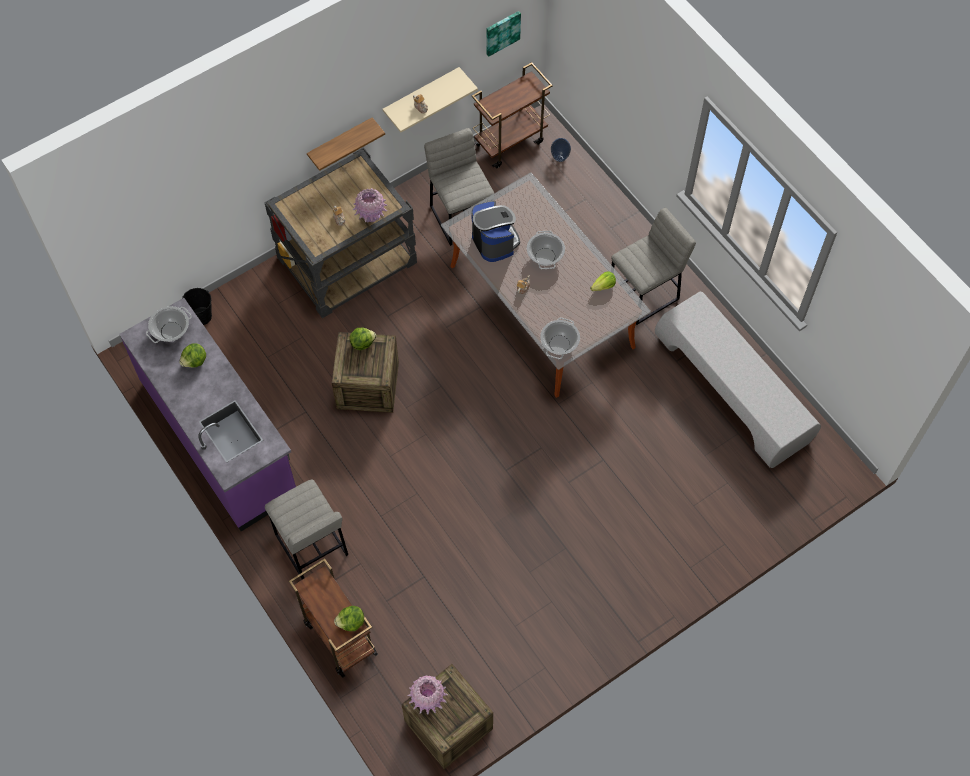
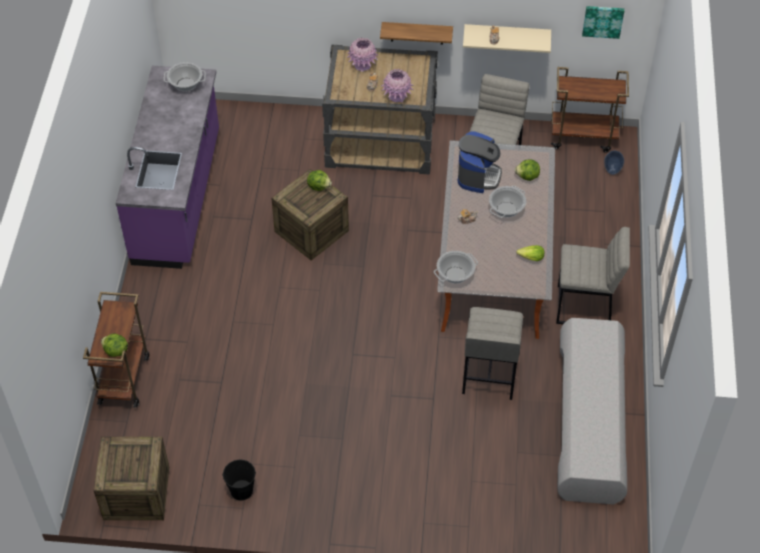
camera: 40 degrees right, 10 degrees down
lettuce [179,343,206,367] -> lettuce moved to [515,160,540,181]
black bucket [182,288,212,325] -> black bucket moved to [222,460,256,501]
grey chair [265,479,348,579] -> grey chair moved to [462,307,523,400]
pink vase [407,675,448,715] -> pink vase moved to [347,38,378,72]

